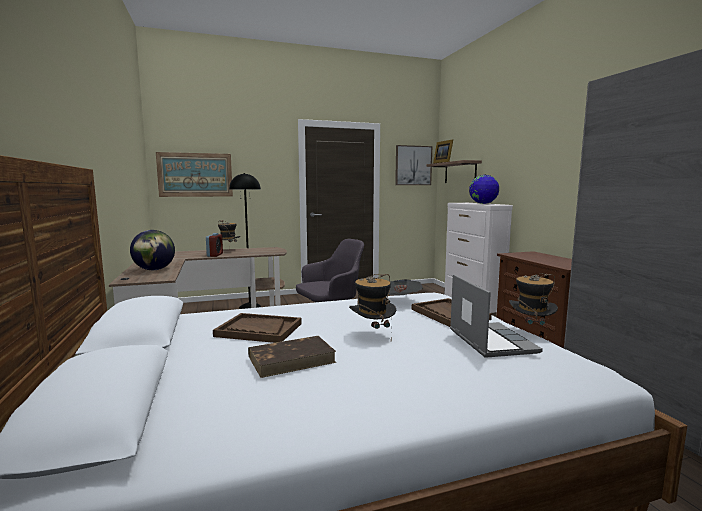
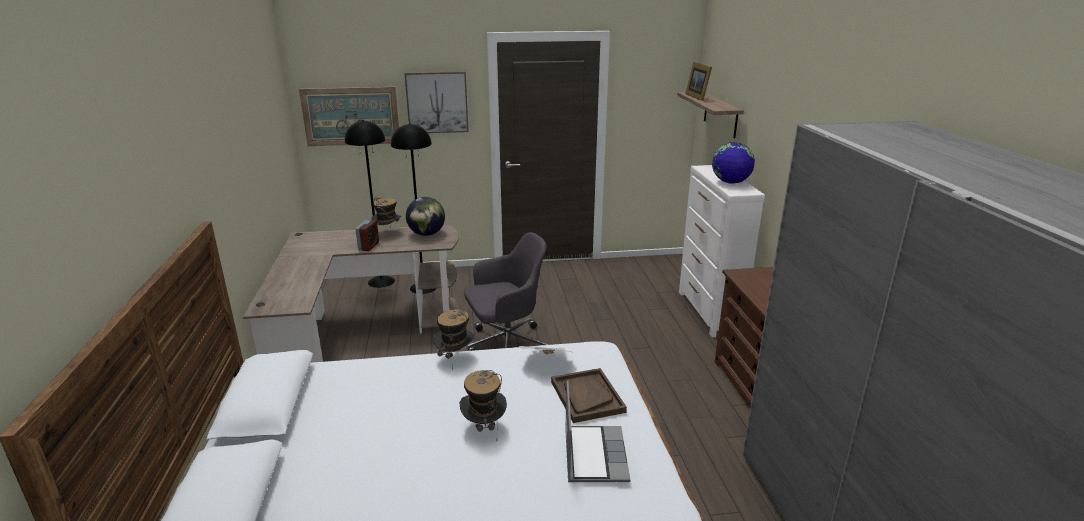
camera: 10 degrees right, 15 degrees up
globe [130,230,175,270] -> globe moved to [406,197,445,236]
brown tray [213,313,302,343] -> none
brown book [248,336,336,378] -> none
picture [395,145,432,185] -> picture moved to [404,71,469,133]
hat [509,273,558,338] -> hat moved to [433,309,475,370]
none -> black floor lamp [345,120,395,288]

